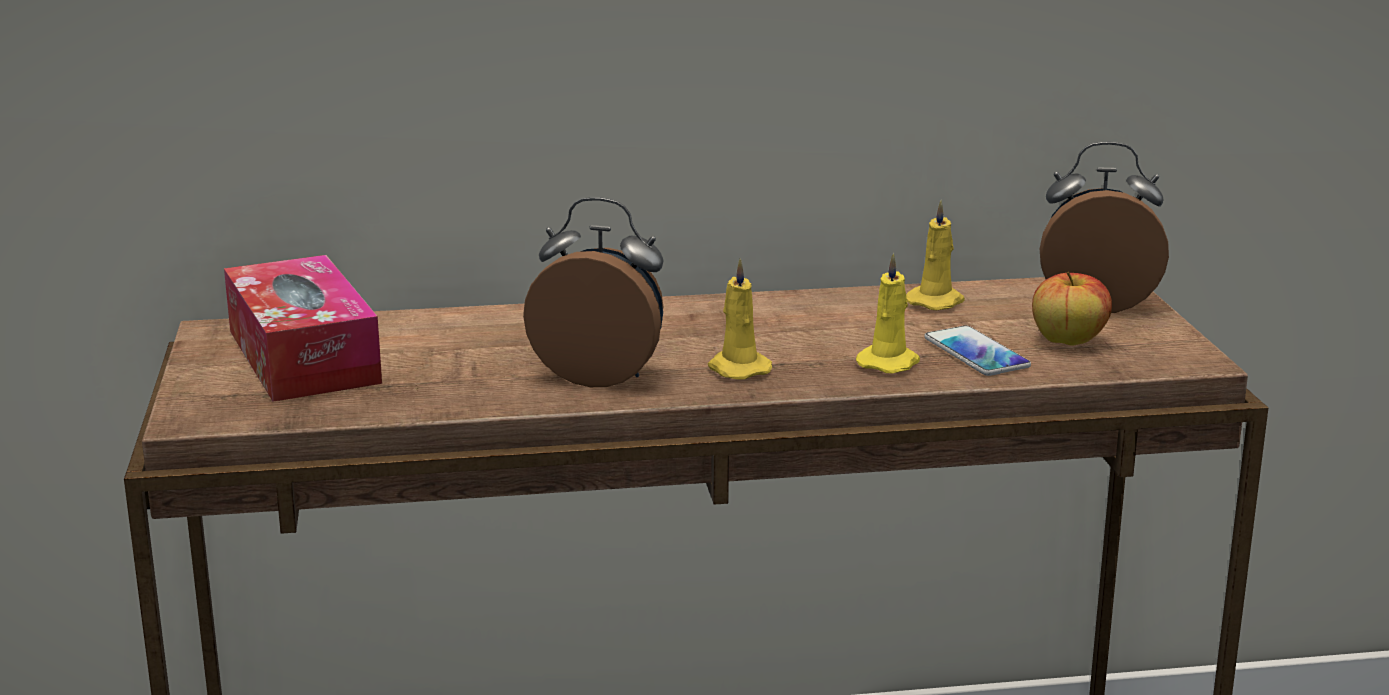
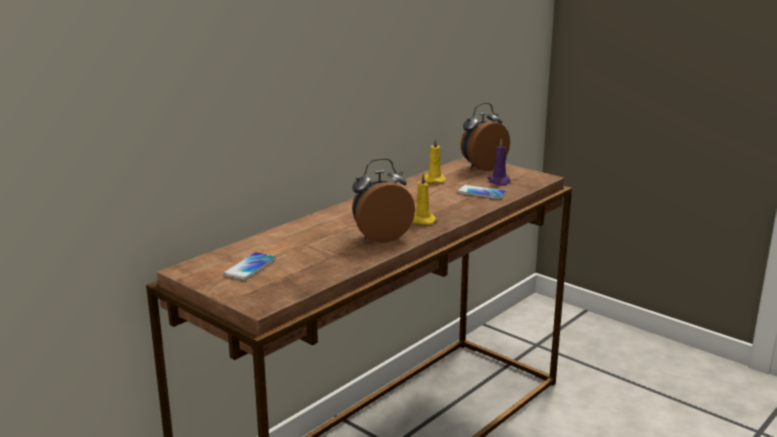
camera: 40 degrees left, 0 degrees up
tissue box [224,255,382,402] -> phone [223,252,276,280]
yellow candle [856,253,920,373] -> none
apple [1032,272,1112,346] -> purple candle [487,138,511,186]

